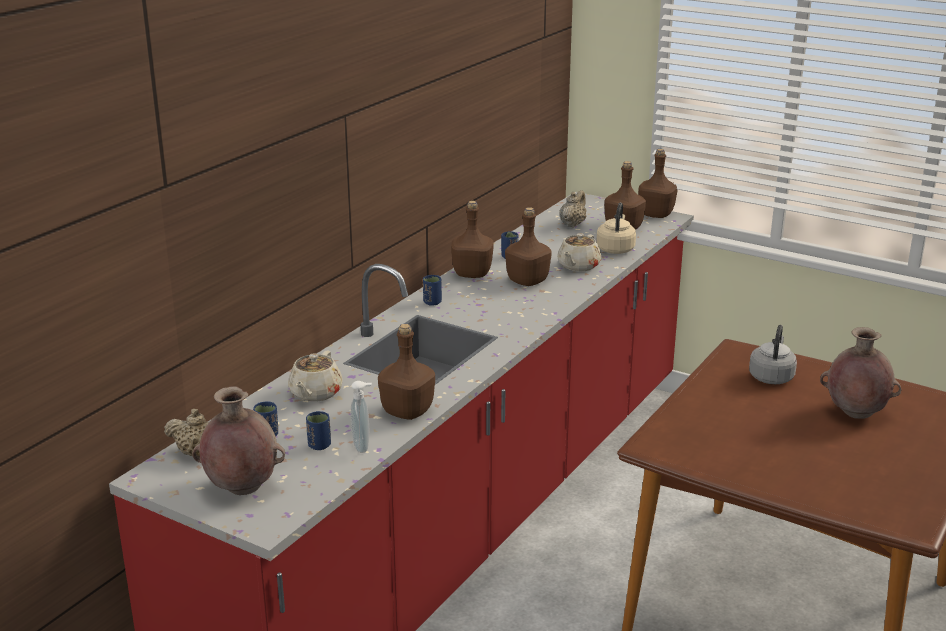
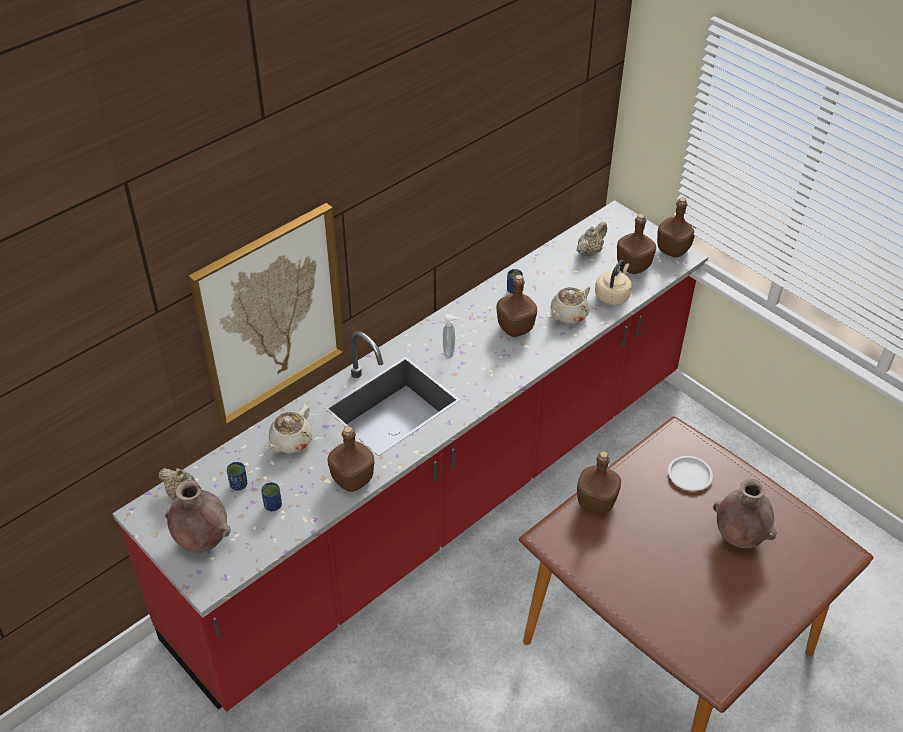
camera: 15 degrees right, 20 degrees up
soap dispenser [350,381,372,453] -> soap dispenser moved to [443,314,458,359]
blue cup [423,275,442,306] -> none
brown bottle [451,201,494,278] -> brown bottle moved to [577,451,621,515]
grey kettle [749,325,797,384] -> white plate [668,456,713,491]
none -> picture [189,203,345,426]

